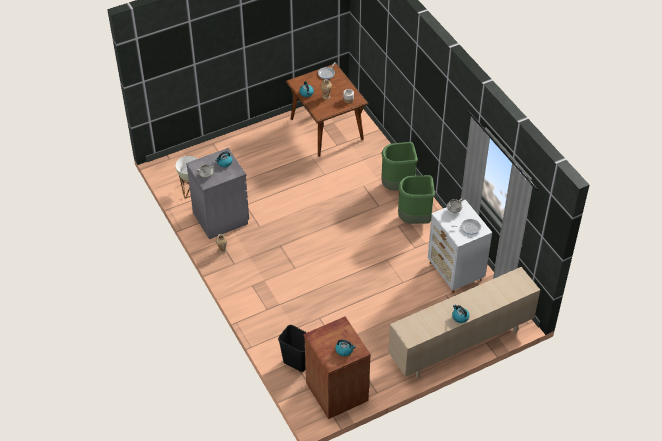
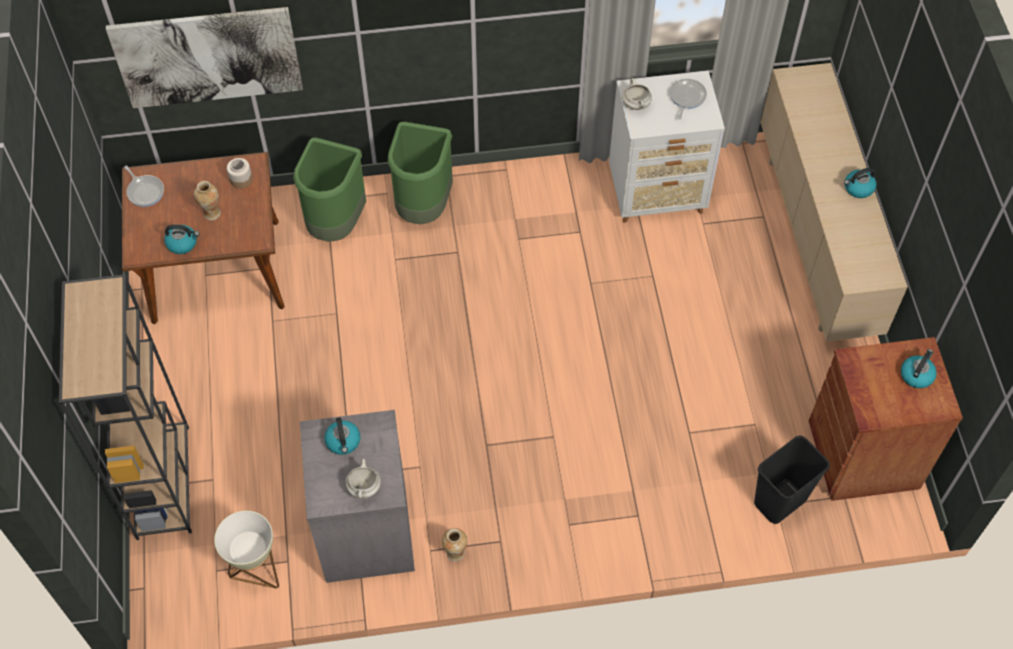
camera: 70 degrees left, 10 degrees up
green trash can [398,175,435,224] -> green trash can moved to [293,138,366,242]
none -> bookcase [59,274,192,540]
none -> picture [106,7,303,108]

